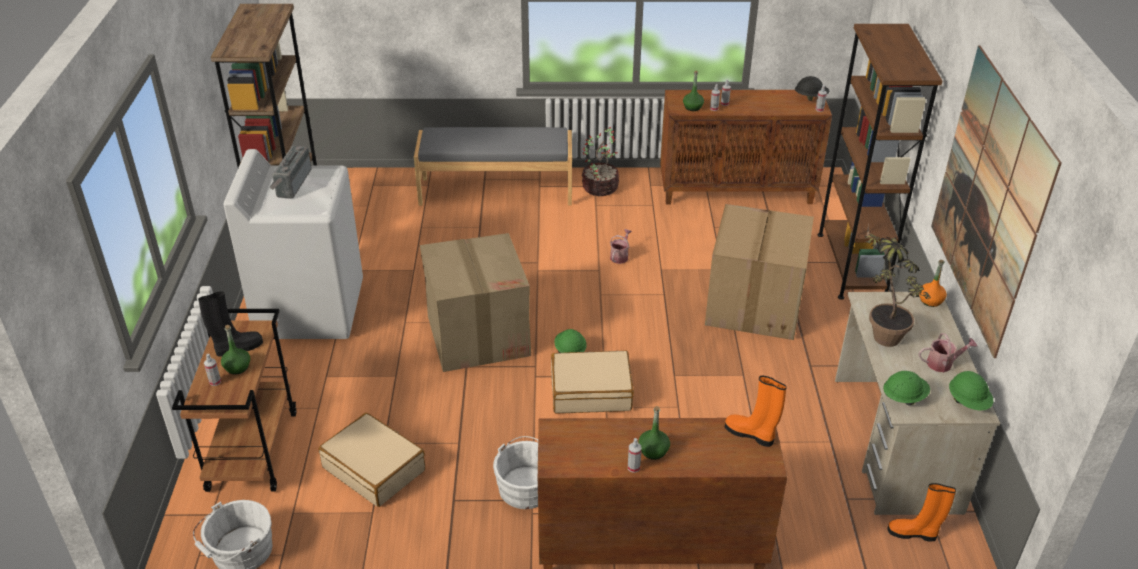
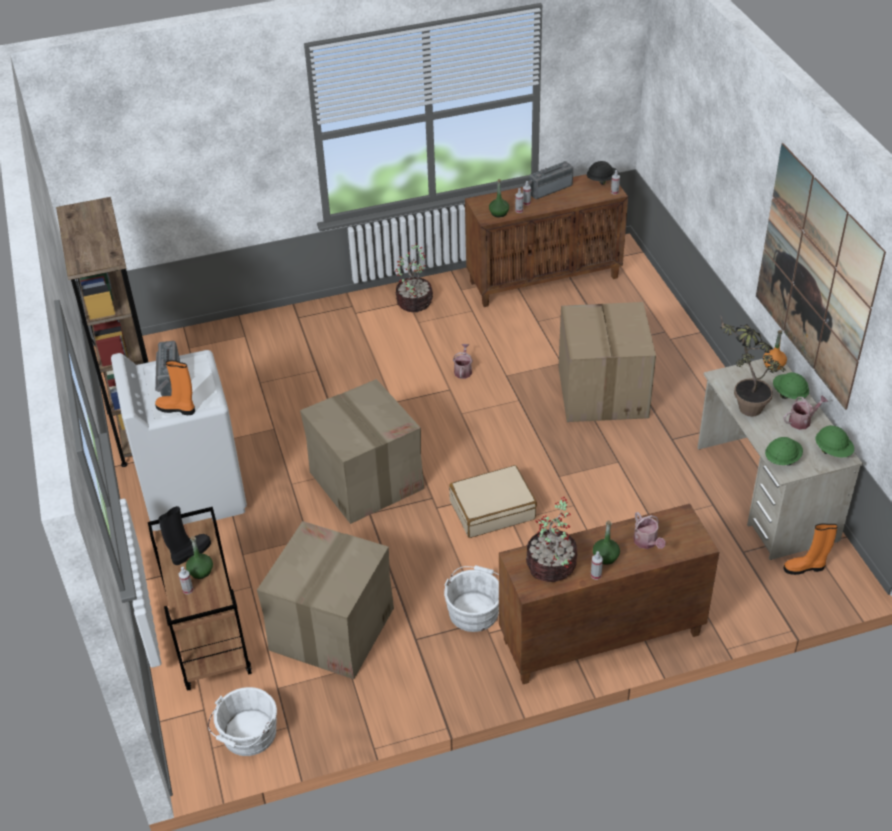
camera: 15 degrees left, 5 degrees up
beige suitcase [318,413,425,507] -> cardboard box [257,521,394,679]
grey bench [414,127,572,206] -> none
green hard hat [554,329,587,353] -> green hard hat moved to [773,372,809,399]
orange boot [725,376,787,447] -> orange boot moved to [155,360,195,415]
brown bookcase [818,24,942,300] -> none
none -> radio [525,161,573,199]
none -> potted plant [526,497,577,582]
none -> watering can [634,512,666,549]

